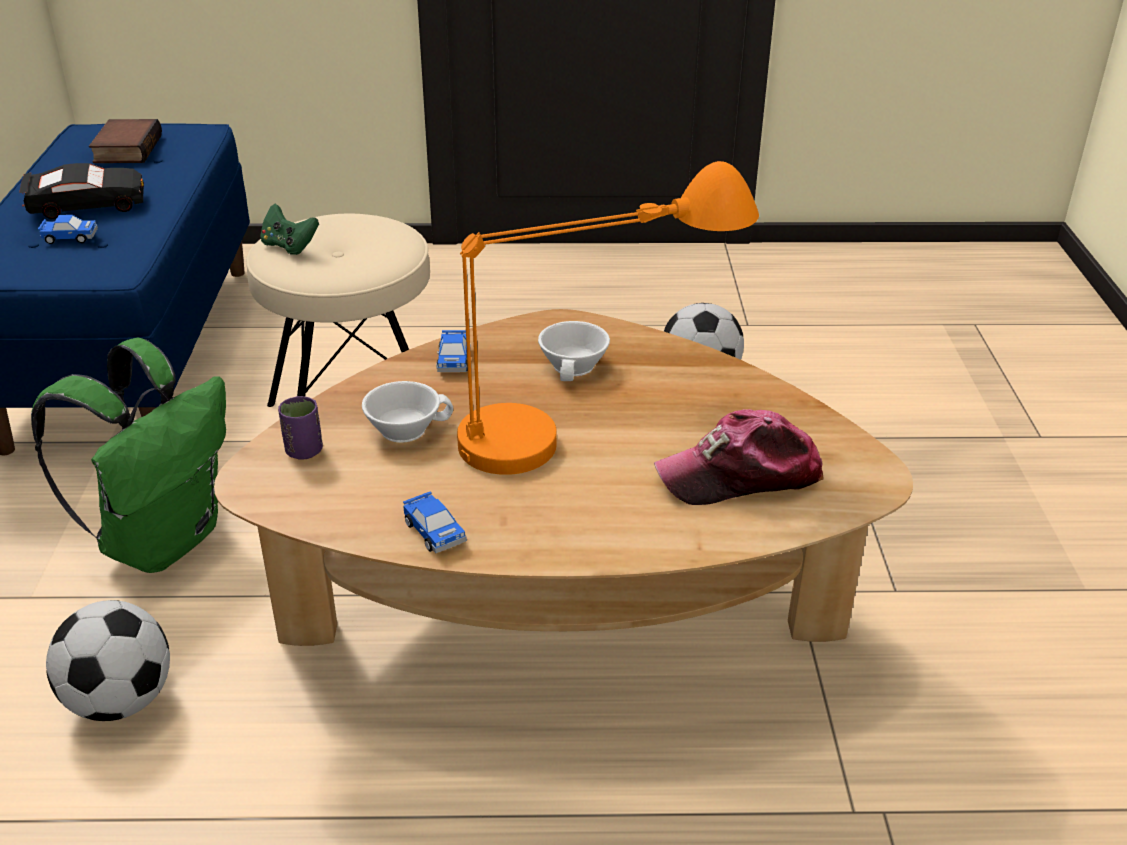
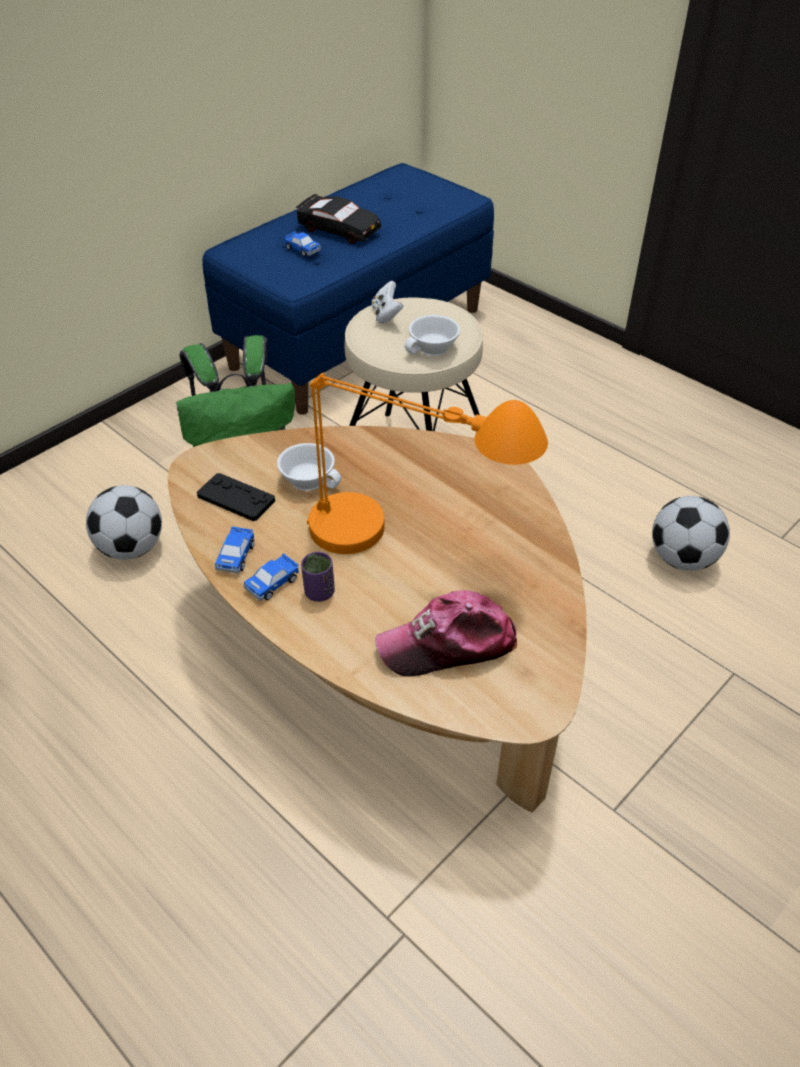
camera: 45 degrees right, 10 degrees up
book [89,119,162,163] -> none
green game controller [260,204,319,255] -> white game controller [372,281,403,324]
purple cup [278,396,323,460] -> purple cup moved to [301,552,335,602]
toy car [436,330,471,372] -> toy car moved to [244,553,299,601]
white cup [538,321,610,381] -> white cup moved to [405,315,460,356]
cap [654,409,824,505] -> cap turned 45 degrees counterclockwise [375,590,517,677]
none -> black game controller [197,473,275,521]

